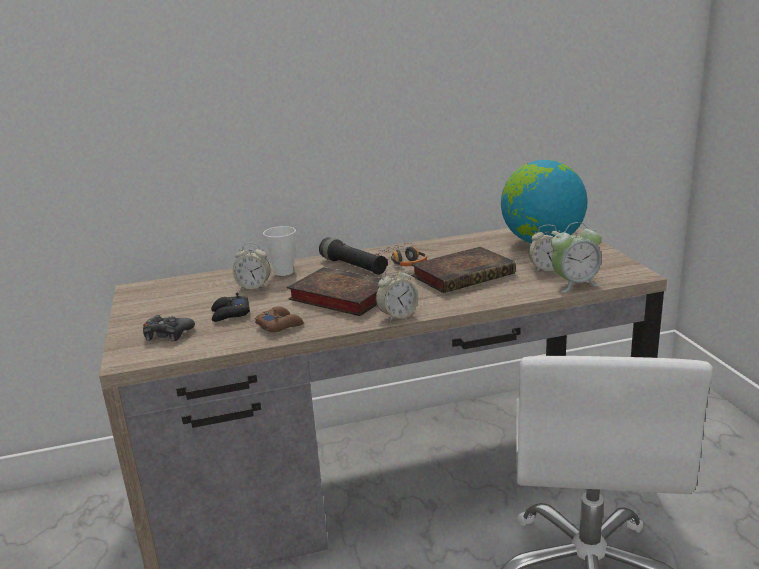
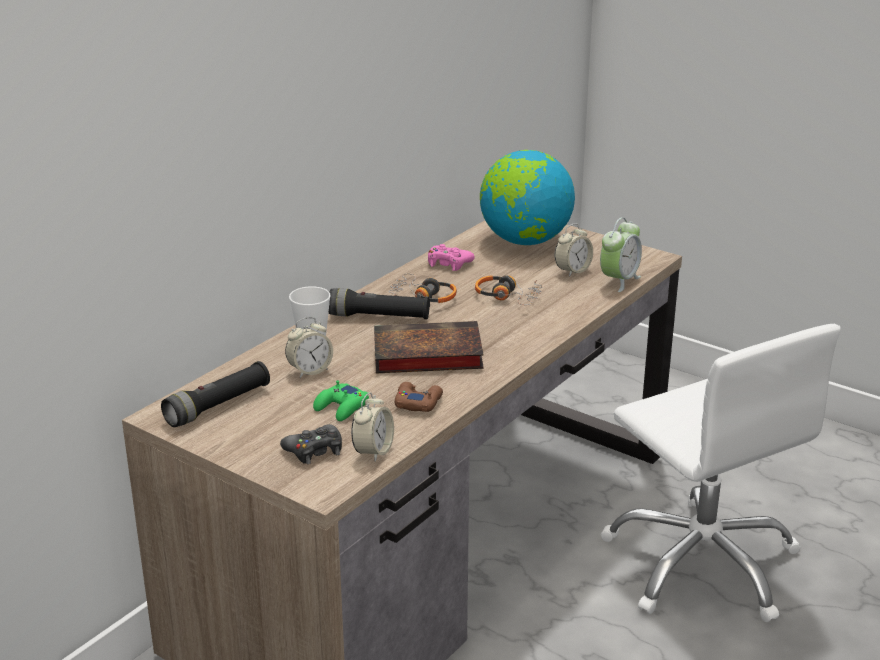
camera: 40 degrees left, 5 degrees up
black game controller [211,292,250,322] -> green game controller [313,380,369,421]
alarm clock [376,266,418,321] -> alarm clock moved to [351,392,394,462]
book [411,247,516,293] -> headphones [475,275,543,305]
none -> black flashlight [161,361,270,427]
none -> pink game controller [428,244,475,271]

